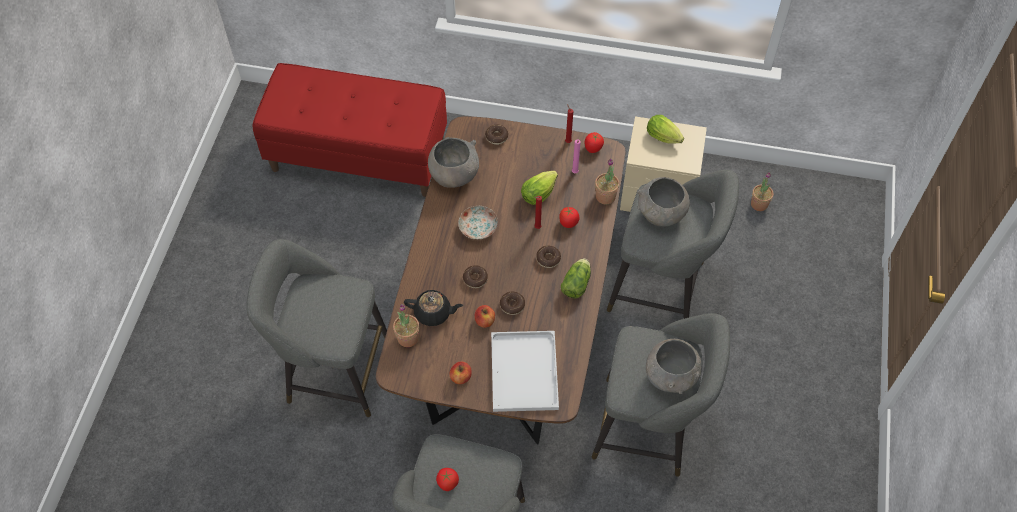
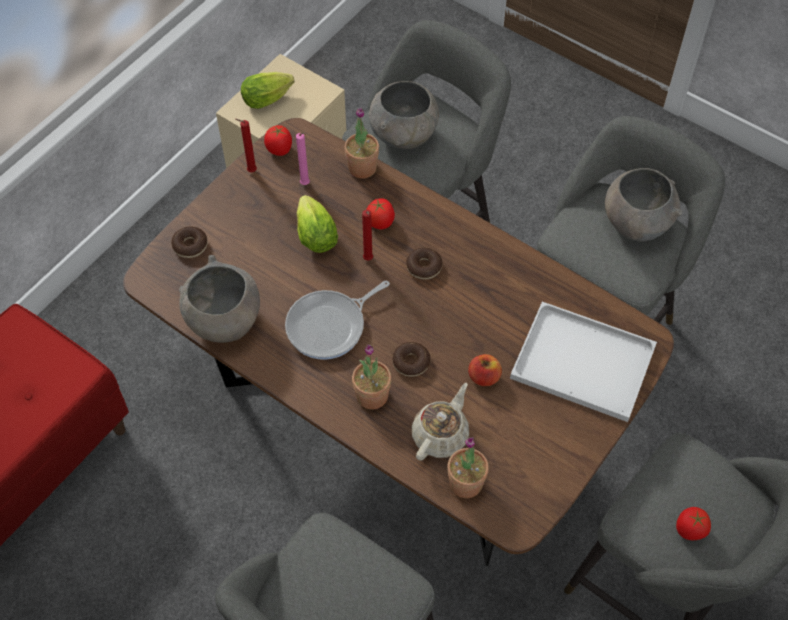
camera: 65 degrees left, 0 degrees up
black teapot [404,290,463,326] -> beige teapot [412,383,469,461]
apple [449,362,472,384] -> none
plate [458,206,498,239] -> frying pan [285,281,390,360]
donut [500,292,525,315] -> none
lettuce [561,259,591,298] -> none
potted plant [751,172,773,211] -> potted plant moved to [352,344,392,410]

